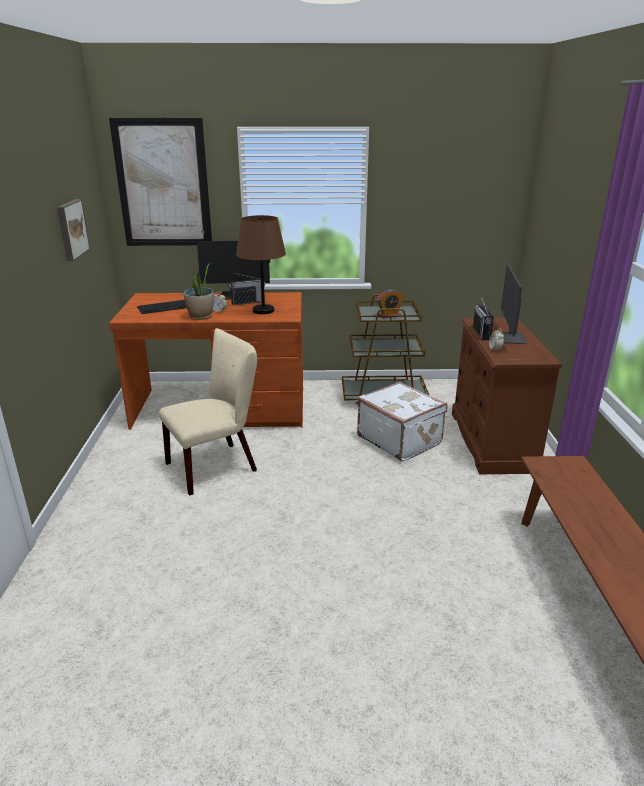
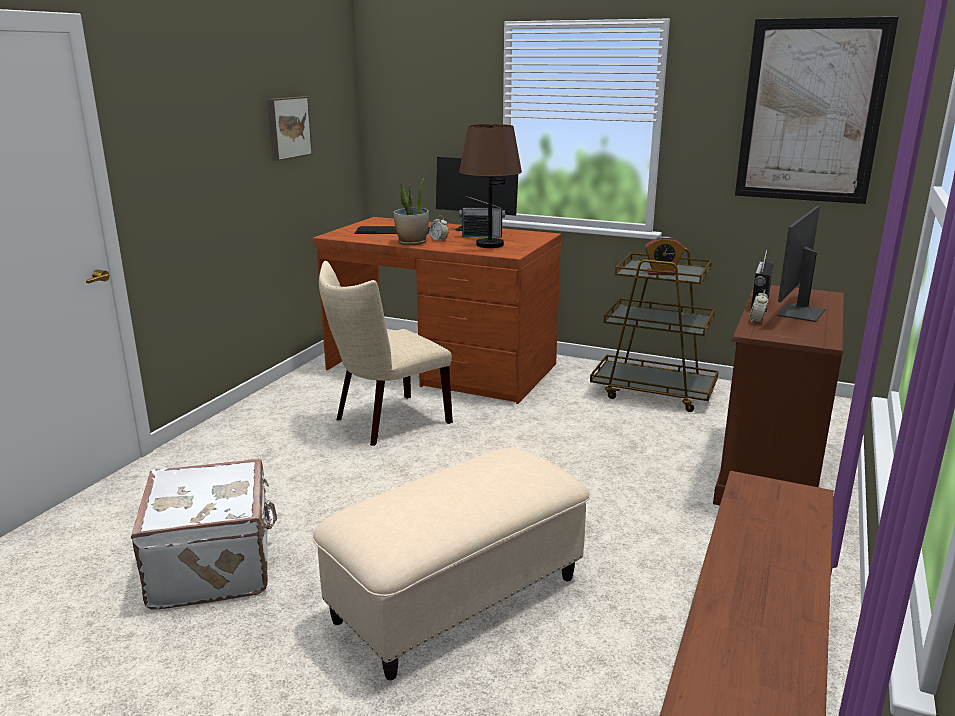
camera: 25 degrees right, 5 degrees down
picture [109,118,212,246] -> picture moved to [735,16,899,204]
beige chair [159,328,257,496] -> beige chair turned 150 degrees clockwise [319,261,453,446]
white suitcase [357,382,447,462] -> white suitcase moved to [131,459,277,610]
none -> beige ottoman [312,448,590,680]

